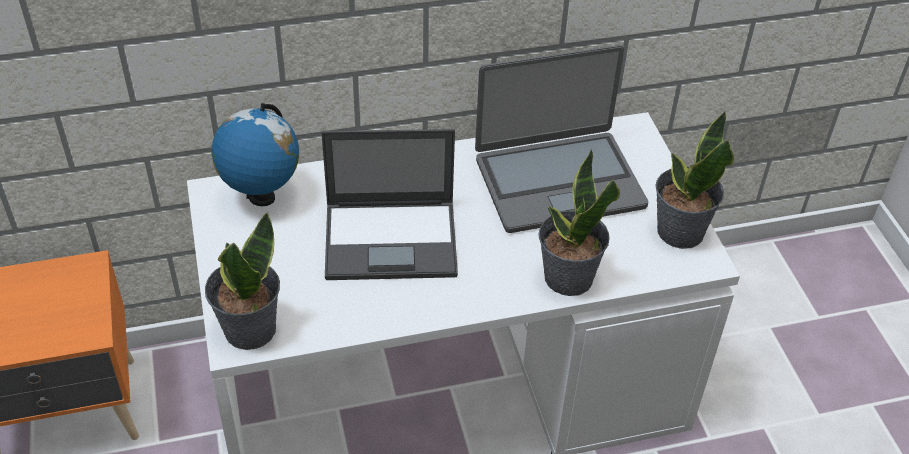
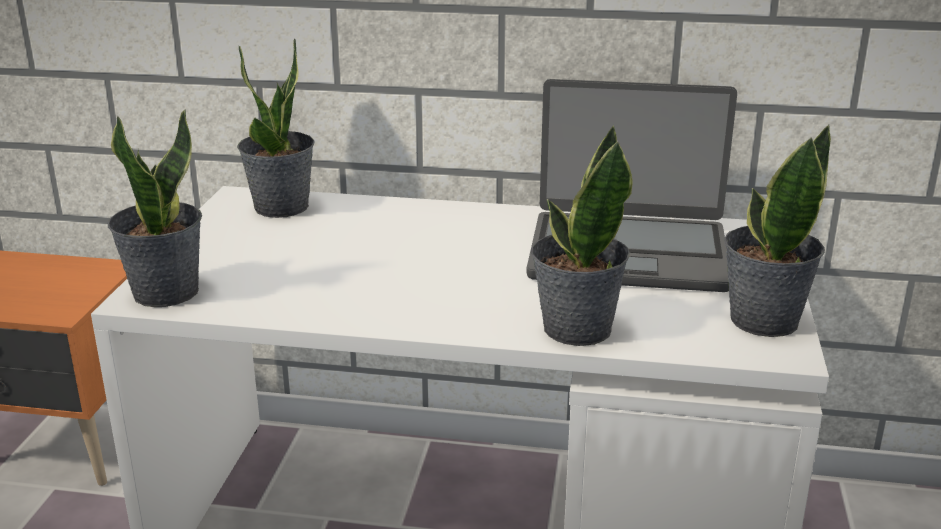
camera: 25 degrees right, 20 degrees down
globe [212,103,299,206] -> potted plant [237,38,315,218]
laptop [321,129,458,280] -> none

